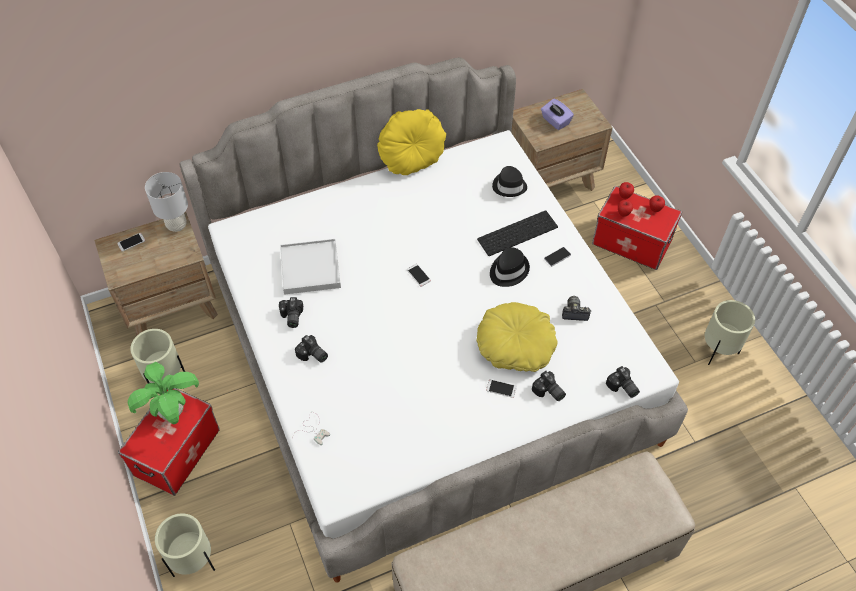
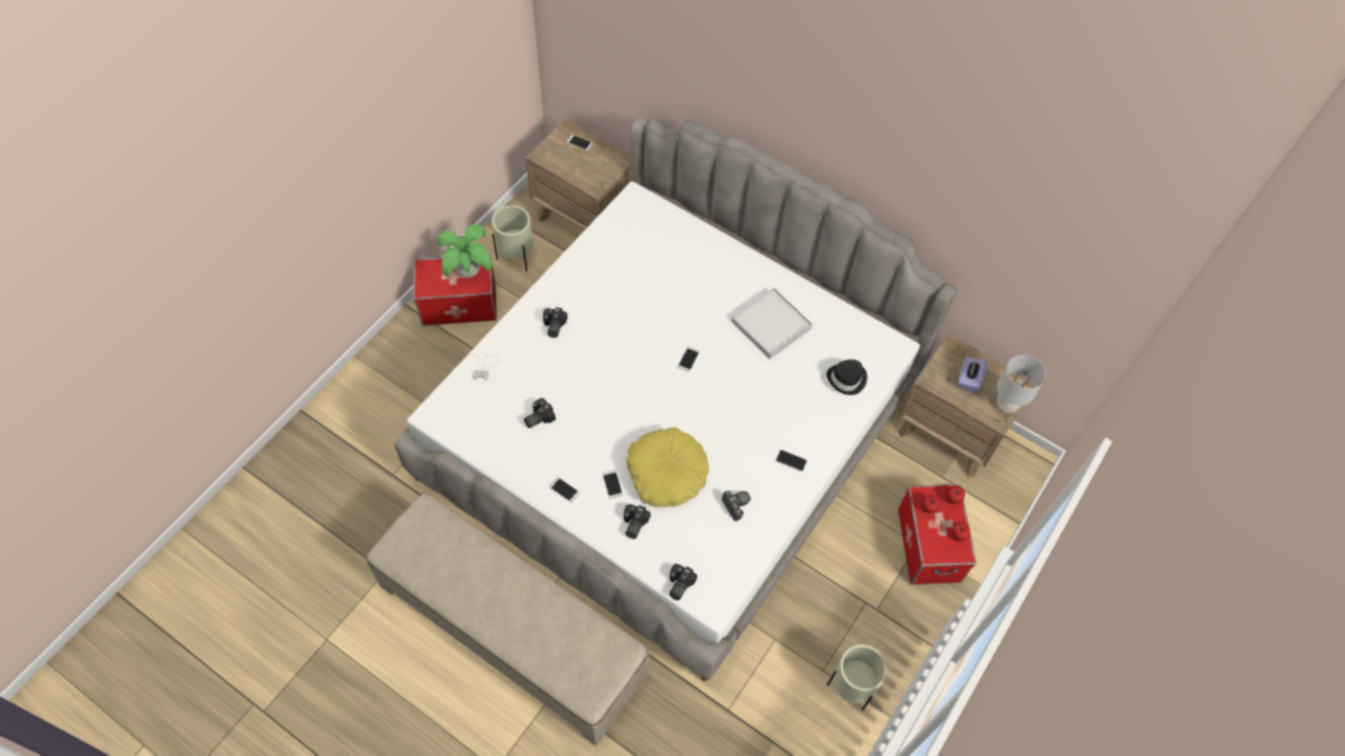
camera: 55 degrees right, 5 degrees up
grey table lamp [145,172,188,232] -> grey table lamp moved to [996,355,1046,413]
beige planter [155,513,215,577] -> none
camera [279,297,303,328] -> camera moved to [524,398,556,428]
white tray [280,239,341,295] -> white tray moved to [731,287,812,359]
yellow pillow [377,109,446,175] -> none
keyboard [477,210,558,256] -> none
black hat [490,247,530,287] -> none
none -> phone [549,477,580,503]

